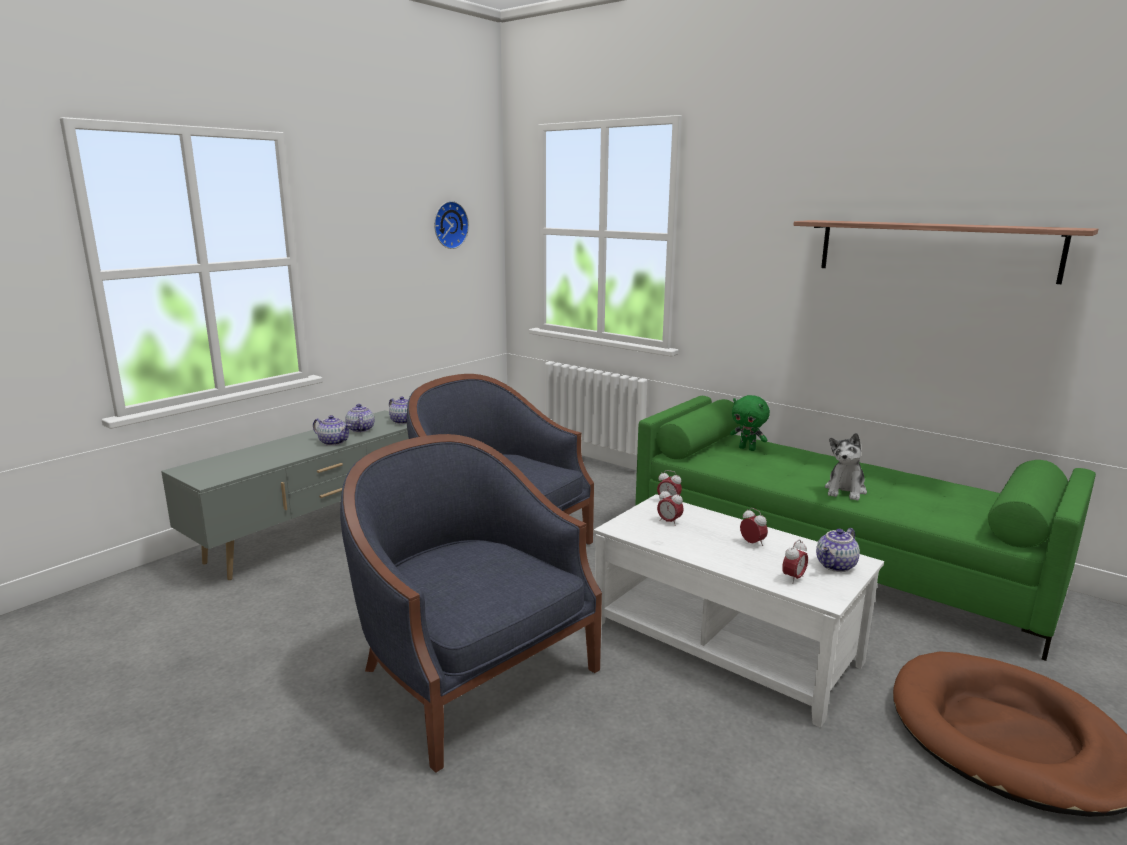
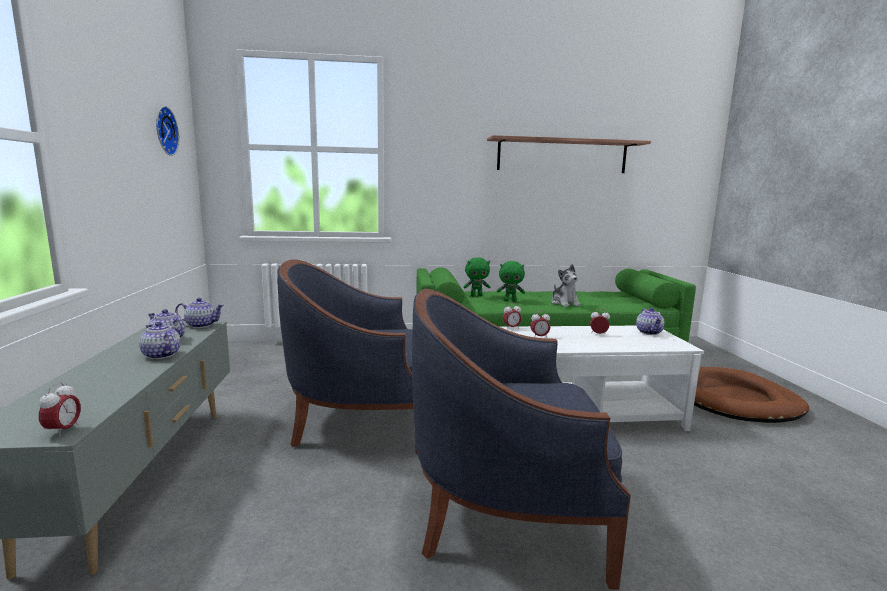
camera: 45 degrees left, 5 degrees down
teapot [313,415,351,446] -> teapot turned 120 degrees counterclockwise [139,322,181,359]
alarm clock [782,540,808,584] -> alarm clock moved to [39,382,81,437]
none -> green plush toy [497,261,525,302]

